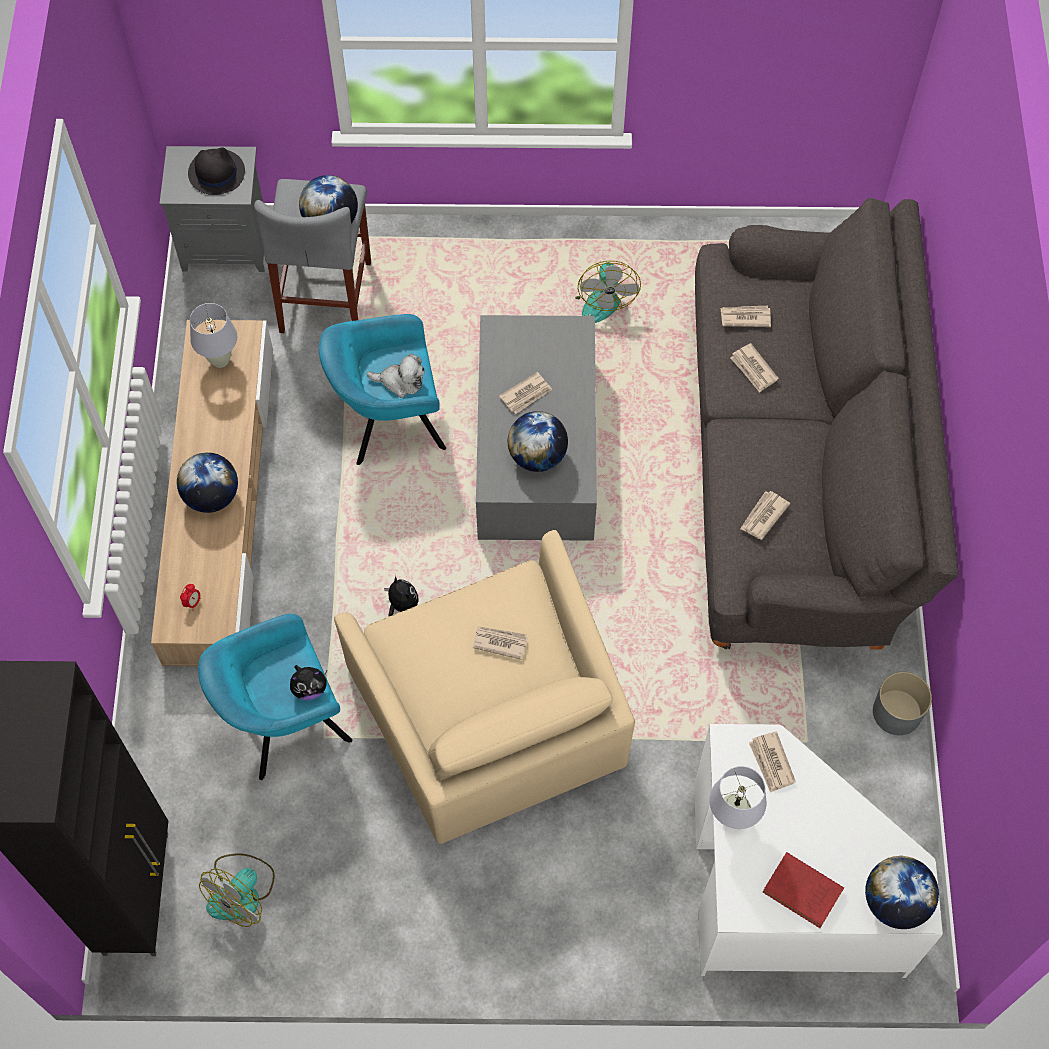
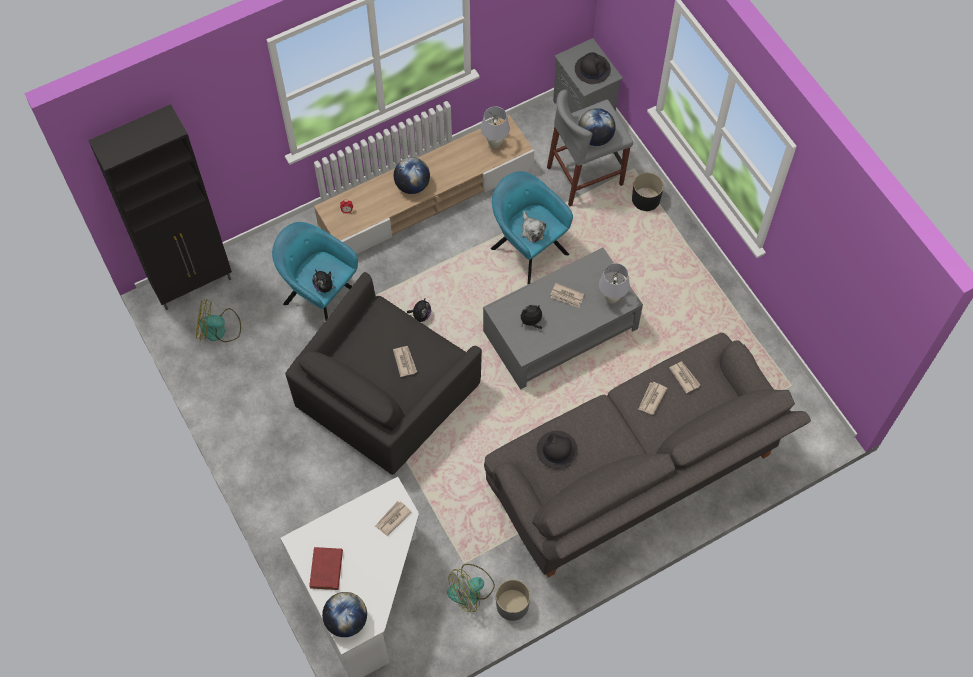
camera: 60 degrees right, 0 degrees up
beige armchair [334,530,635,844] -> black armchair [285,272,482,475]
globe [508,411,568,472] -> plush toy [521,305,542,329]
fan [575,261,641,323] -> fan moved to [447,564,495,612]
white table lamp [709,766,767,829] -> white table lamp moved to [599,263,630,304]
newspaper [740,491,790,540] -> black hat [537,431,578,469]
none -> black planter [632,172,664,211]

